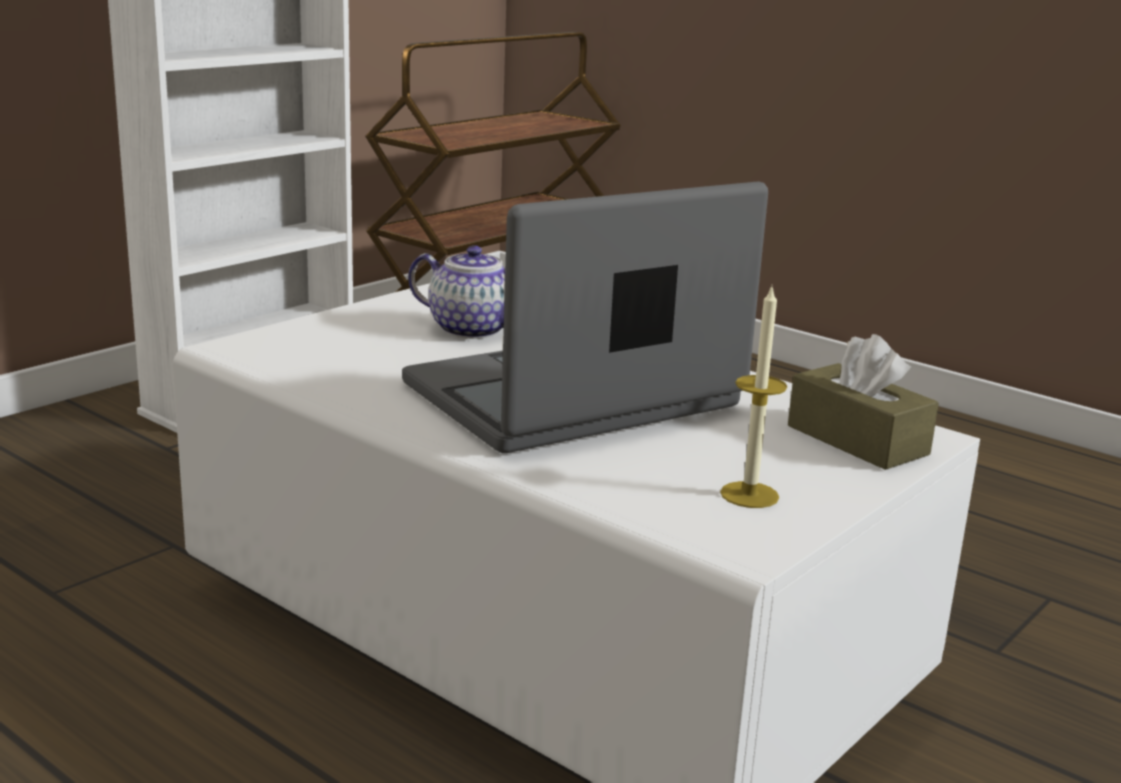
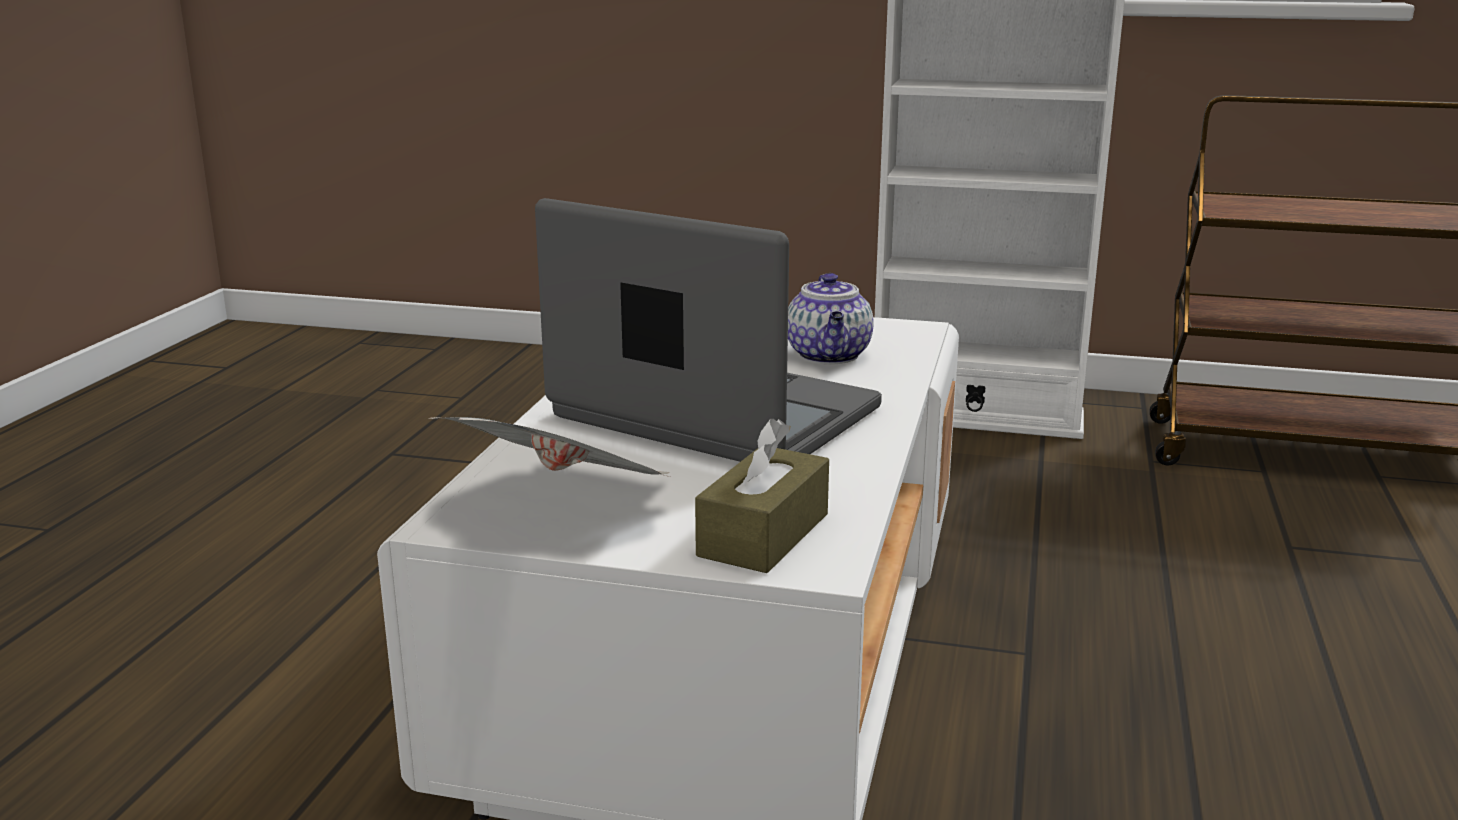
camera: 65 degrees right, 0 degrees up
candle [720,284,787,508] -> newspaper [428,417,670,477]

